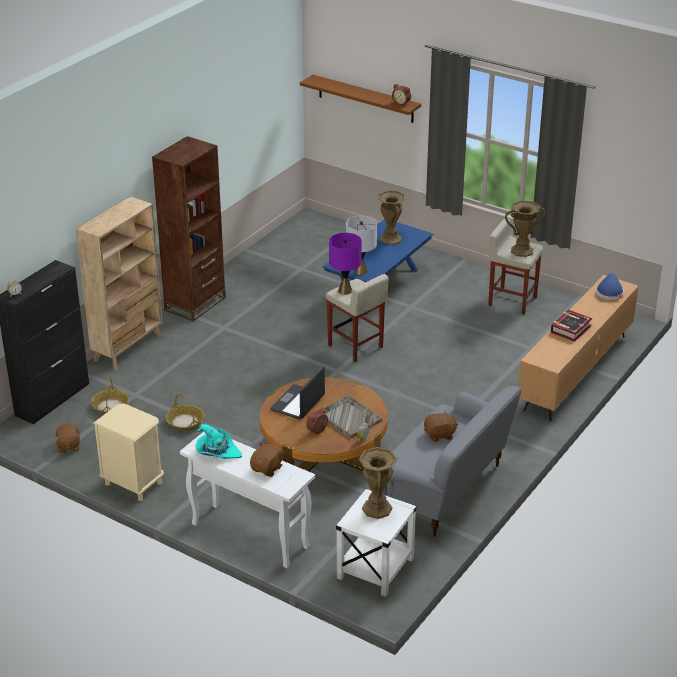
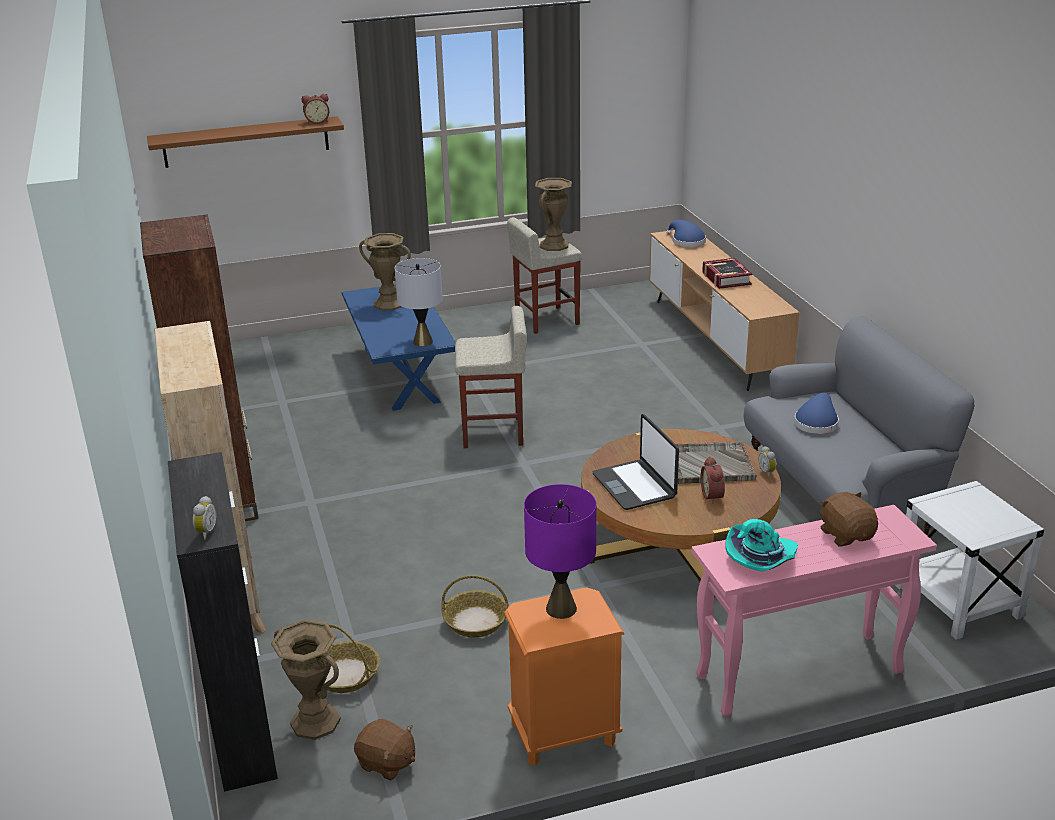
camera: 50 degrees left, 5 degrees down
beige nightstand [93,403,164,501] -> orange nightstand [504,587,624,766]
white console table [180,432,315,569] -> pink console table [692,505,937,716]
purple table lamp [329,233,362,295] -> purple table lamp moved to [524,484,597,619]
brown vase [359,447,397,519] -> brown vase moved to [271,620,341,740]
brown plush toy [424,411,458,442] -> blue hat [794,393,839,434]

